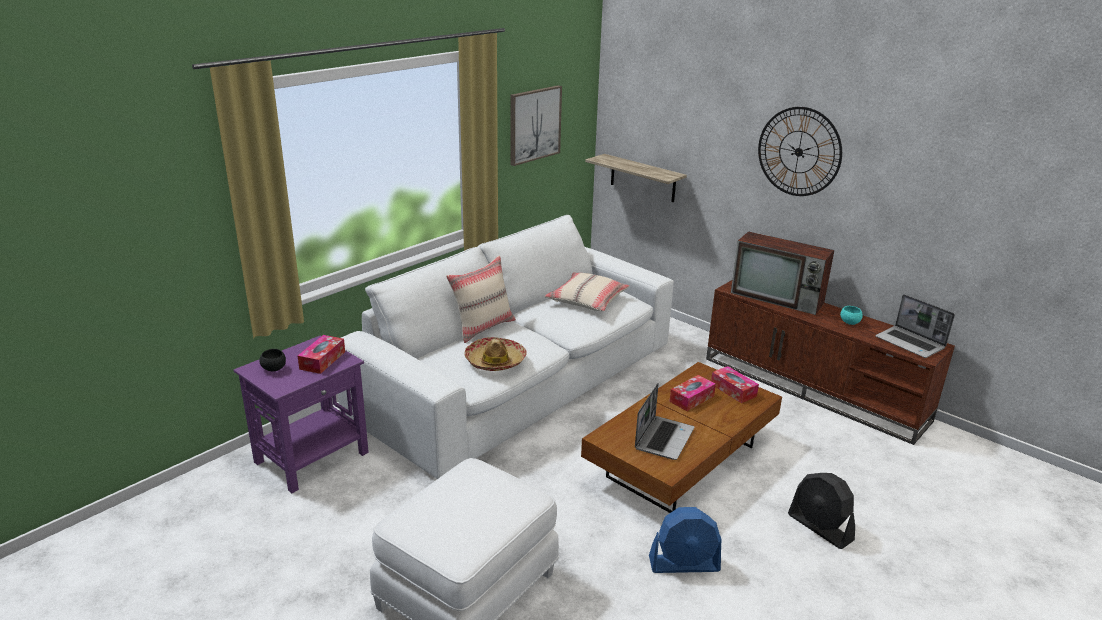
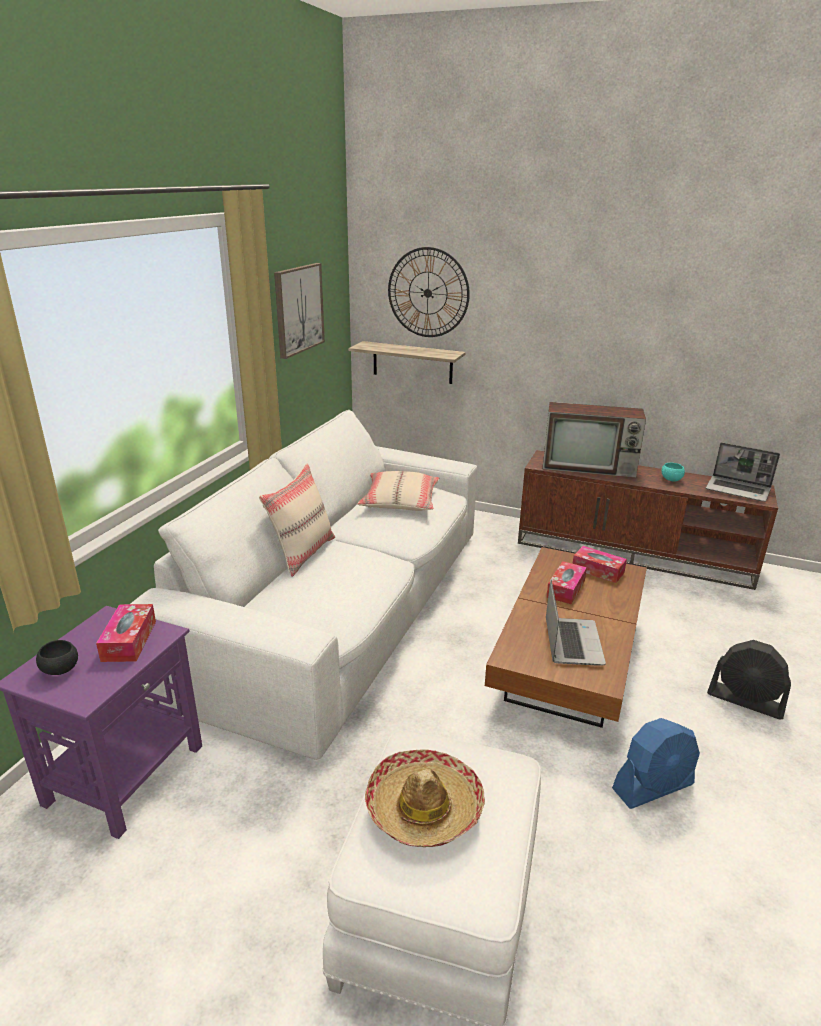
camera: 20 degrees left, 0 degrees up
hat [464,337,527,371] -> hat moved to [365,749,485,847]
wall clock [758,107,842,196] -> wall clock moved to [388,247,470,337]

